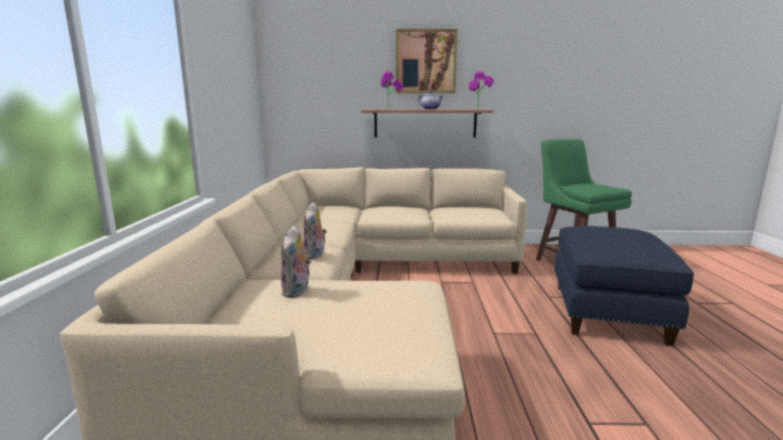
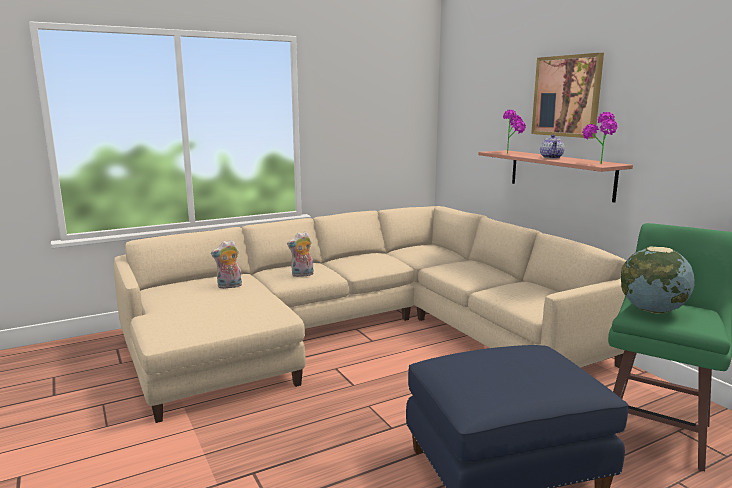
camera: 60 degrees right, 0 degrees up
none -> globe [621,246,695,314]

